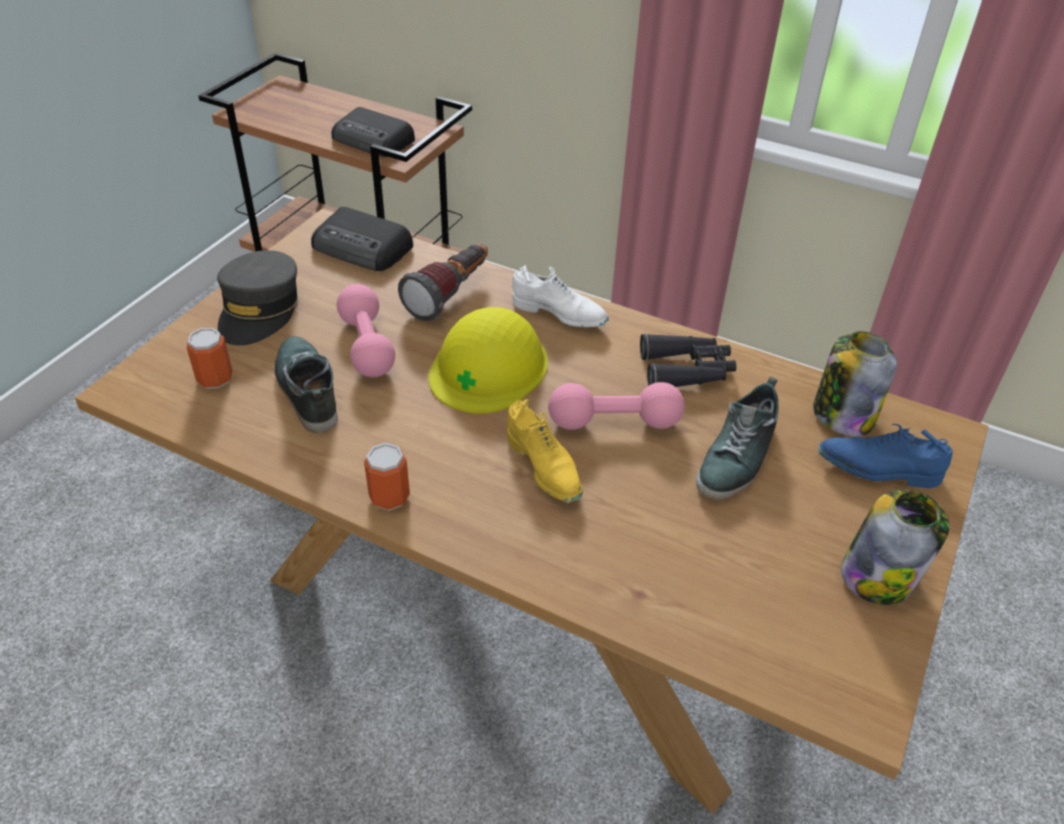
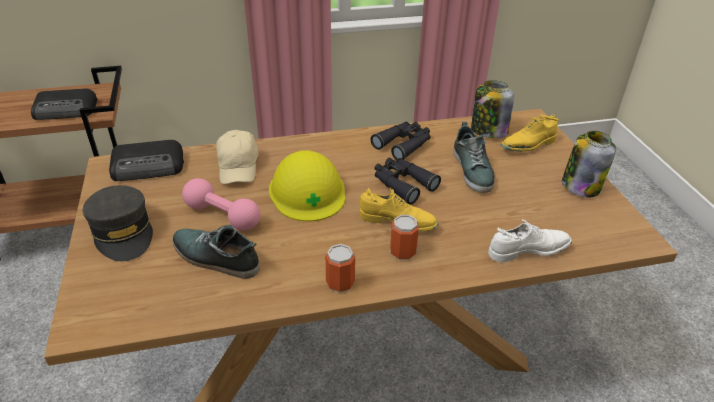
camera: 40 degrees left, 5 degrees down
can [186,328,233,389] -> can moved to [390,215,419,260]
flashlight [398,244,488,321] -> beige cap [216,130,258,184]
white shoe [512,265,609,327] -> white shoe moved to [488,219,572,262]
pink dumbbell [548,382,685,430] -> black binoculars [375,158,441,205]
blue shoe [818,424,953,488] -> yellow shoe [500,114,559,152]

